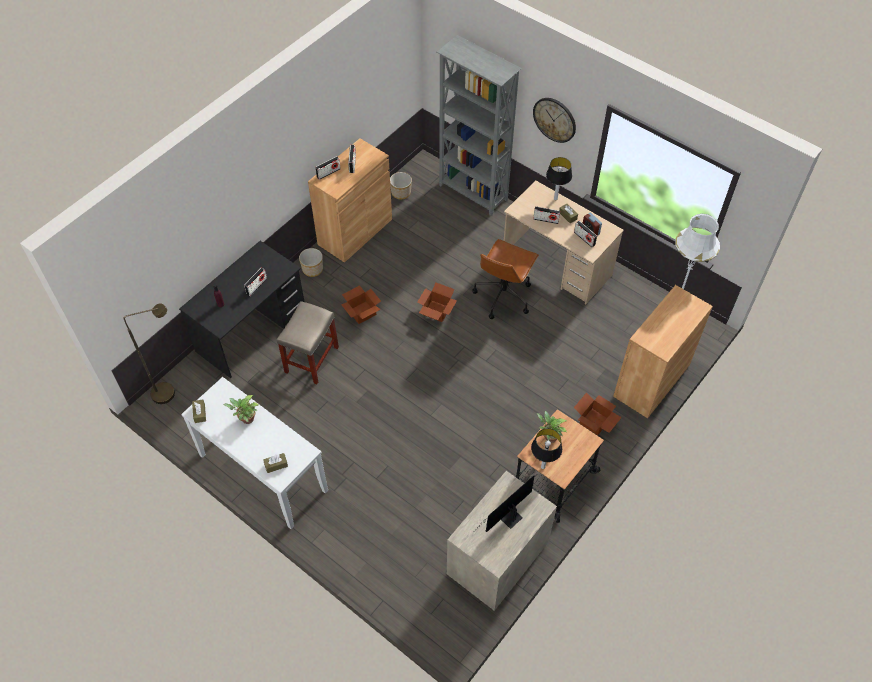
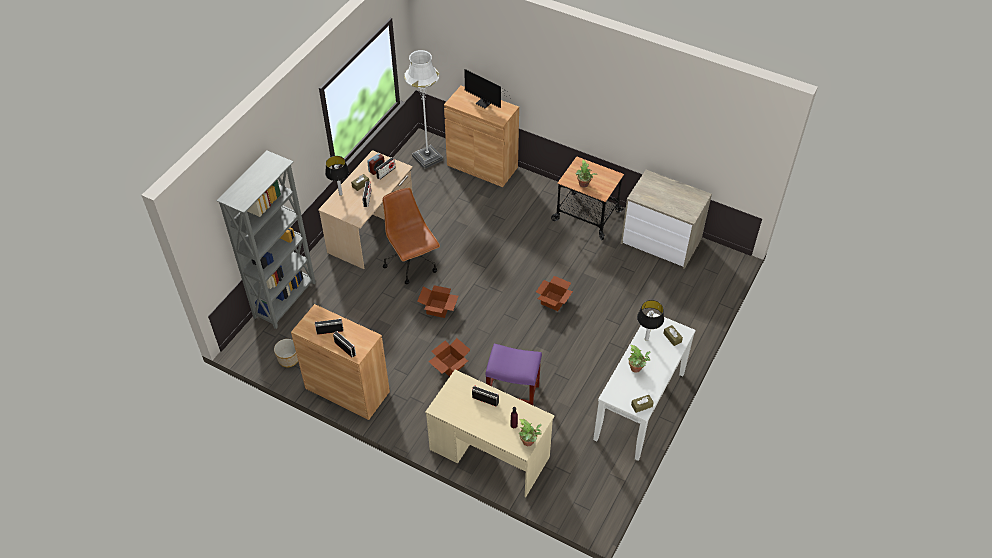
camera: 100 degrees left, 5 degrees down
brown floor lamp [124,303,175,404] -> none
black desk [179,241,305,378] -> beige desk [425,370,555,497]
beige stool [277,301,339,384] -> purple stool [485,343,542,405]
planter [299,248,323,277] -> none
brown office chair [472,239,539,319] -> brown office chair turned 135 degrees counterclockwise [382,188,440,284]
monitor [472,475,535,533] -> monitor moved to [465,69,511,108]
table lamp [531,428,562,469] -> table lamp moved to [637,300,664,341]
wall clock [533,98,576,143] -> none
cardboard box [574,393,622,435] -> cardboard box moved to [536,276,573,311]
none -> potted plant [518,419,542,446]

